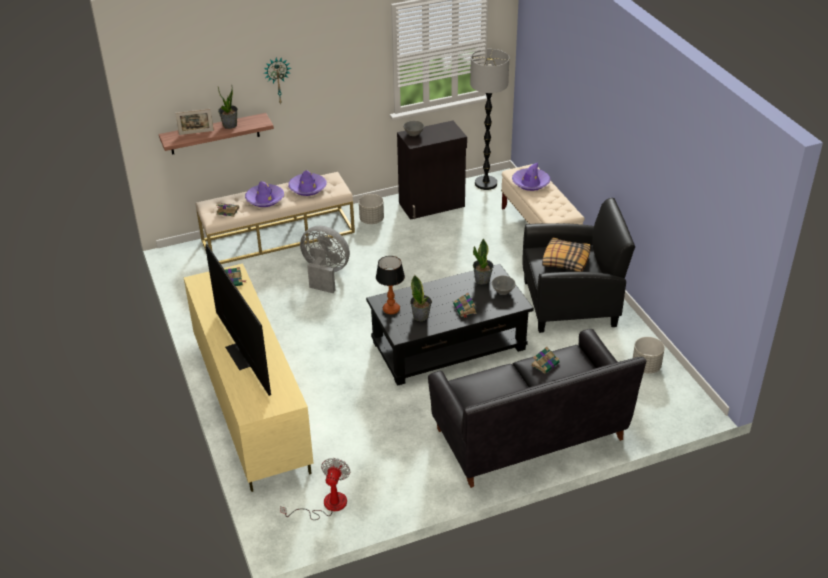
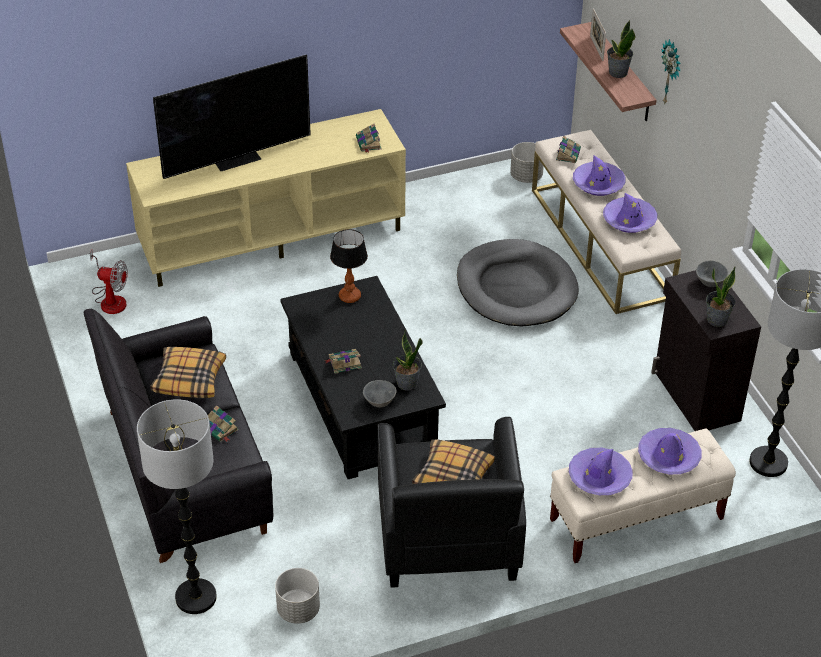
camera: 90 degrees right, 5 degrees up
grey fan [300,226,350,293] -> grey dog bed [457,239,579,327]
grey planter [359,194,384,224] -> grey planter moved to [510,142,544,183]
potted plant [410,275,432,321] -> potted plant moved to [706,267,736,327]
none -> floor lamp [137,399,217,614]
none -> pillow [150,347,226,398]
none -> purple hat [569,448,633,495]

